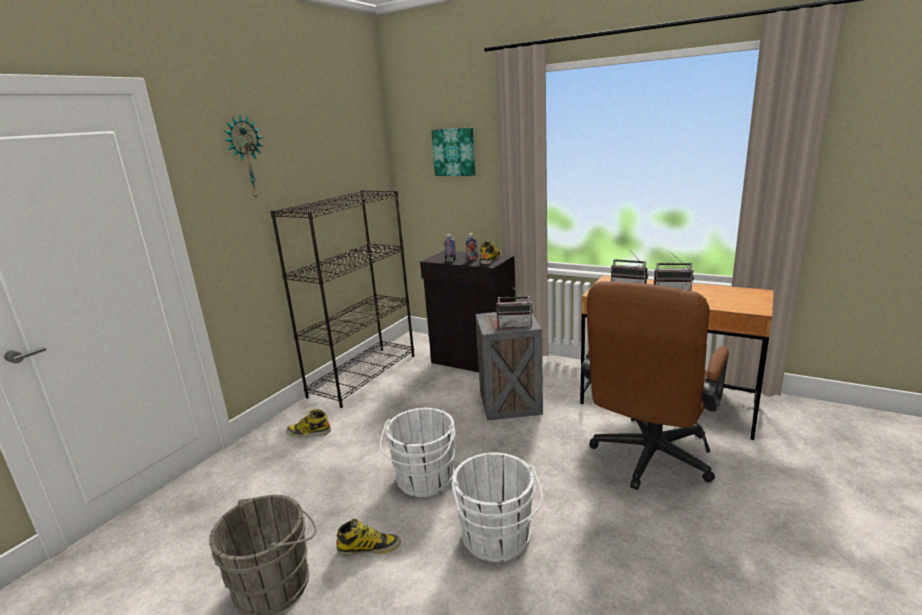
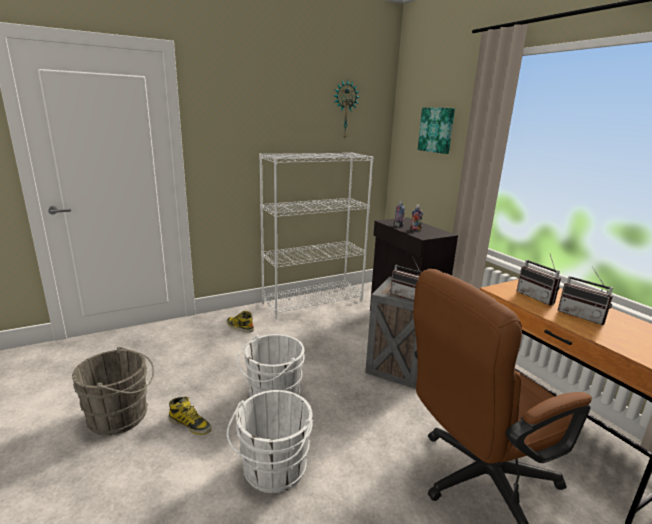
camera: 30 degrees right, 0 degrees up
wall clock [224,115,263,200] -> wall clock moved to [334,80,360,138]
black bookcase [270,190,414,408] -> white bookcase [259,152,374,319]
boot [480,241,502,264] -> none

